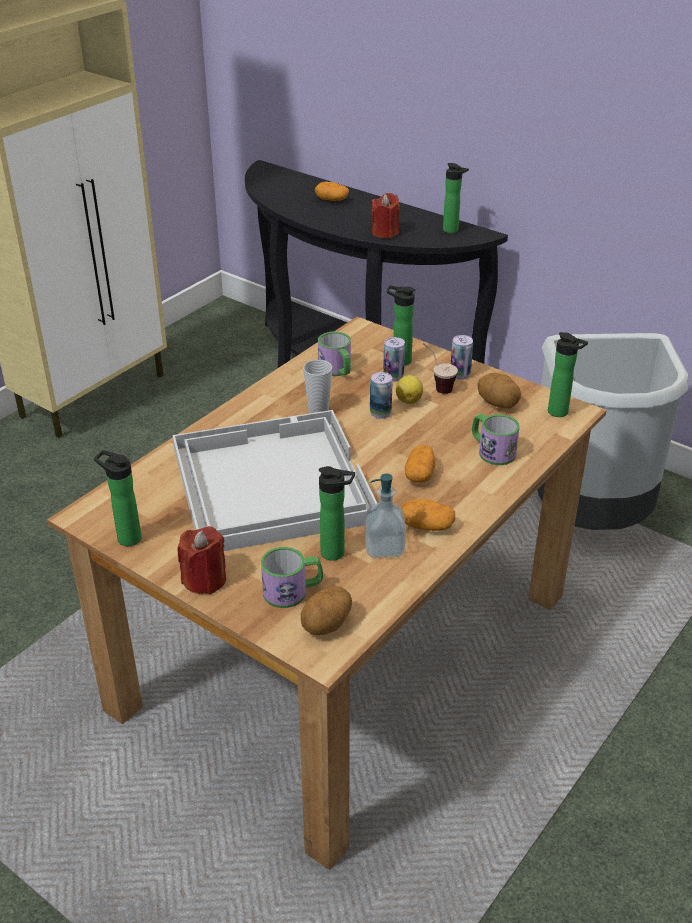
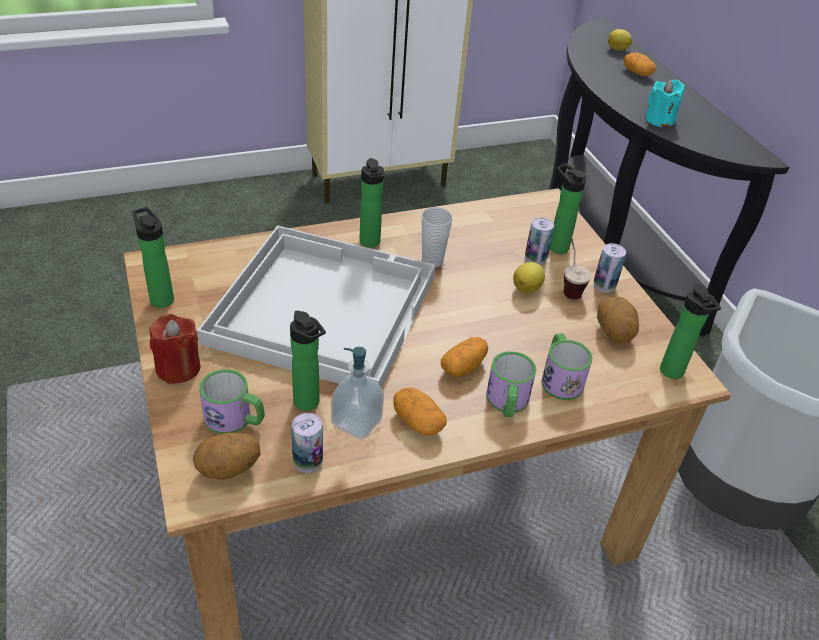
camera: 30 degrees right, 5 degrees up
mug [318,332,351,376] -> mug moved to [486,351,536,418]
can [370,372,393,419] -> can moved to [291,413,323,473]
red candle [371,193,400,238] -> turquoise candle [645,79,685,127]
bottle [443,163,469,233] -> bottle moved to [359,158,384,248]
none -> lemon [608,29,633,51]

